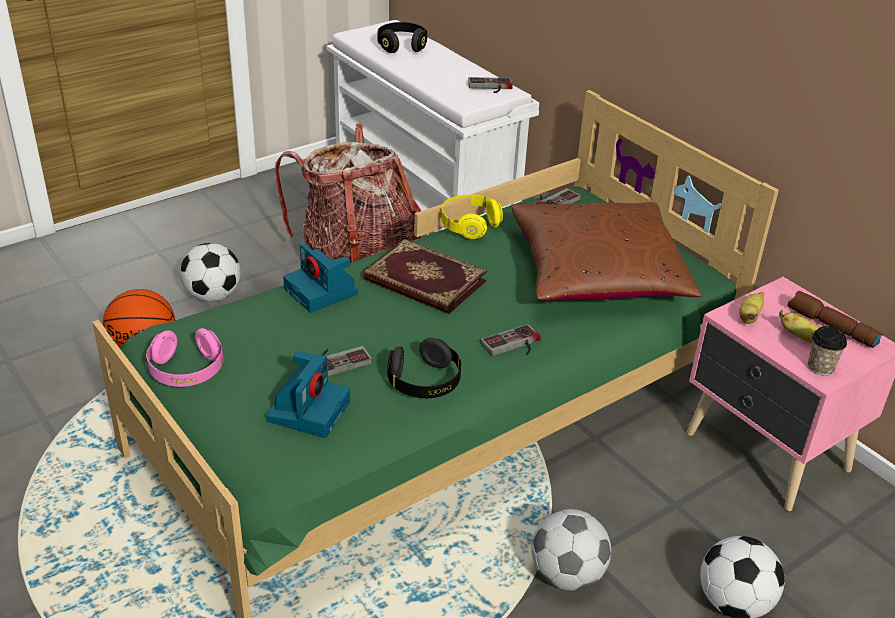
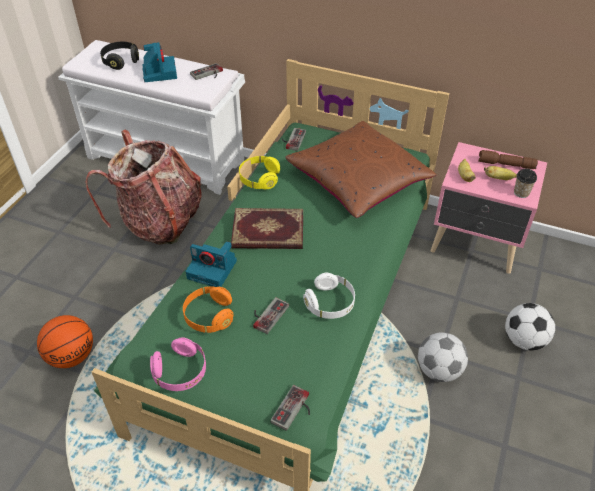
camera: 30 degrees left, 10 degrees up
football [180,243,241,302] -> none
camera [266,351,350,438] -> camera moved to [142,42,177,82]
black headphones [387,338,461,398] -> white headphones [303,273,355,319]
game controller [480,324,541,356] -> game controller moved to [270,385,310,431]
none -> orange headphones [183,286,233,333]

